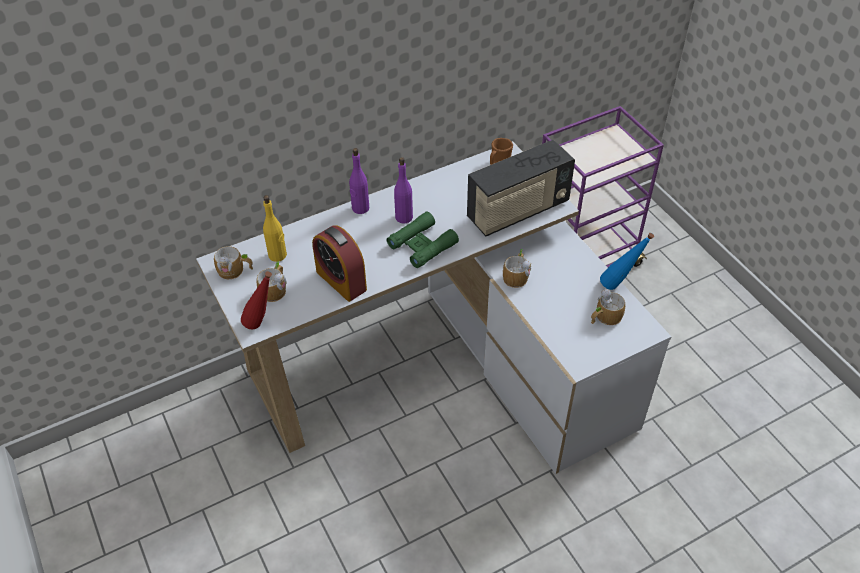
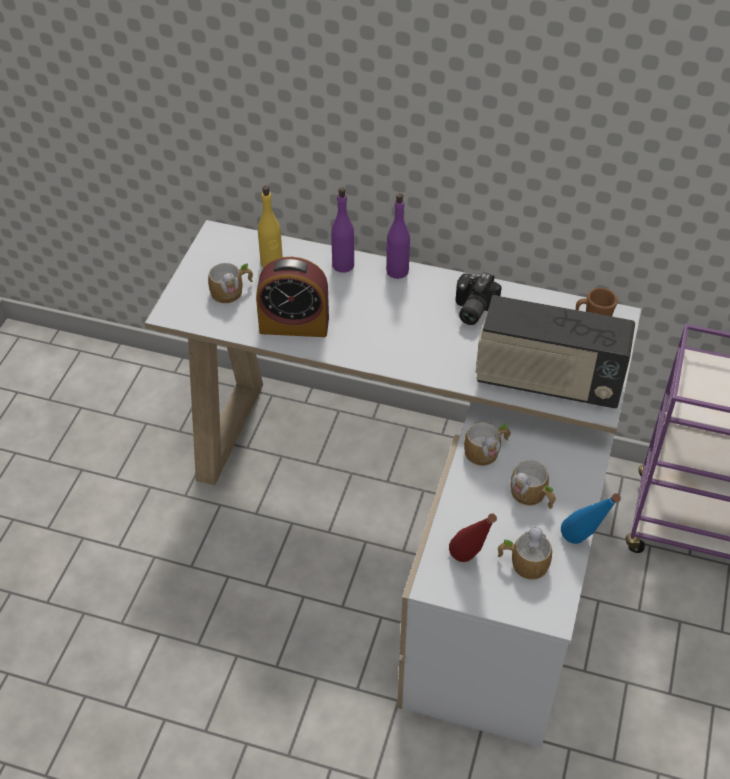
camera: 45 degrees right, 0 degrees up
mug [214,246,253,279] -> mug moved to [511,461,556,509]
red bottle [241,271,272,329] -> red bottle moved to [449,514,497,562]
alarm clock [312,225,367,302] -> alarm clock turned 90 degrees counterclockwise [256,257,329,337]
green binoculars [387,211,459,268] -> none
purple bottle [394,157,413,223] -> purple bottle moved to [331,187,354,272]
none -> camera [456,272,502,325]

